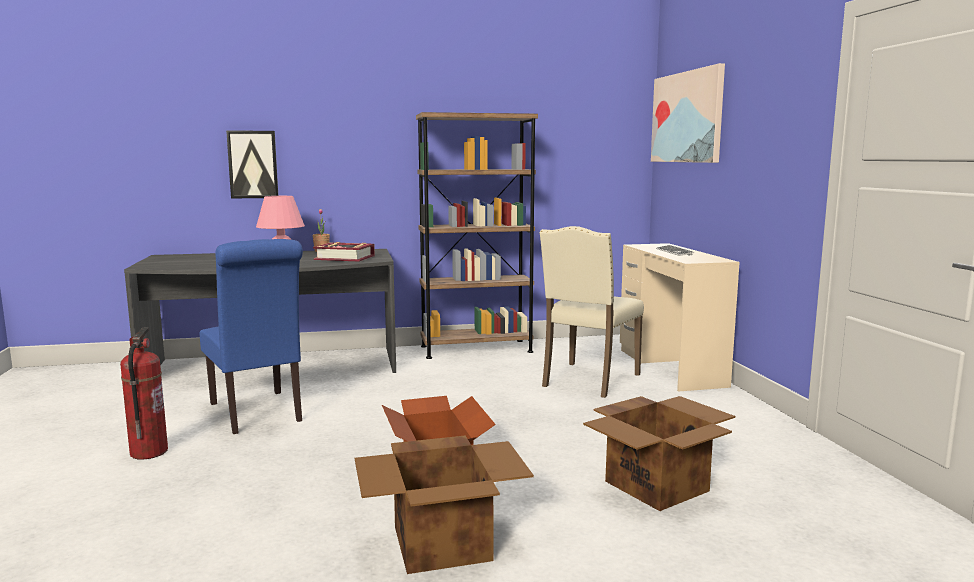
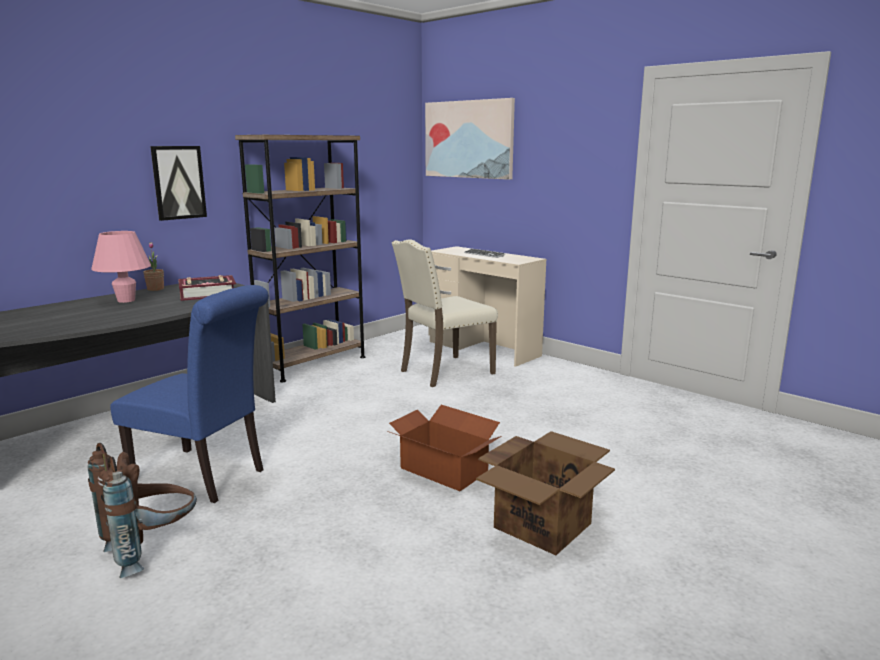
camera: 35 degrees left, 5 degrees up
fire extinguisher [120,328,168,460] -> brown backpack [88,443,197,578]
picture [226,130,278,199] -> picture moved to [150,146,207,221]
beige chair [540,226,644,398] -> beige chair turned 60 degrees clockwise [392,239,498,387]
cardboard box [583,396,735,511] -> none

